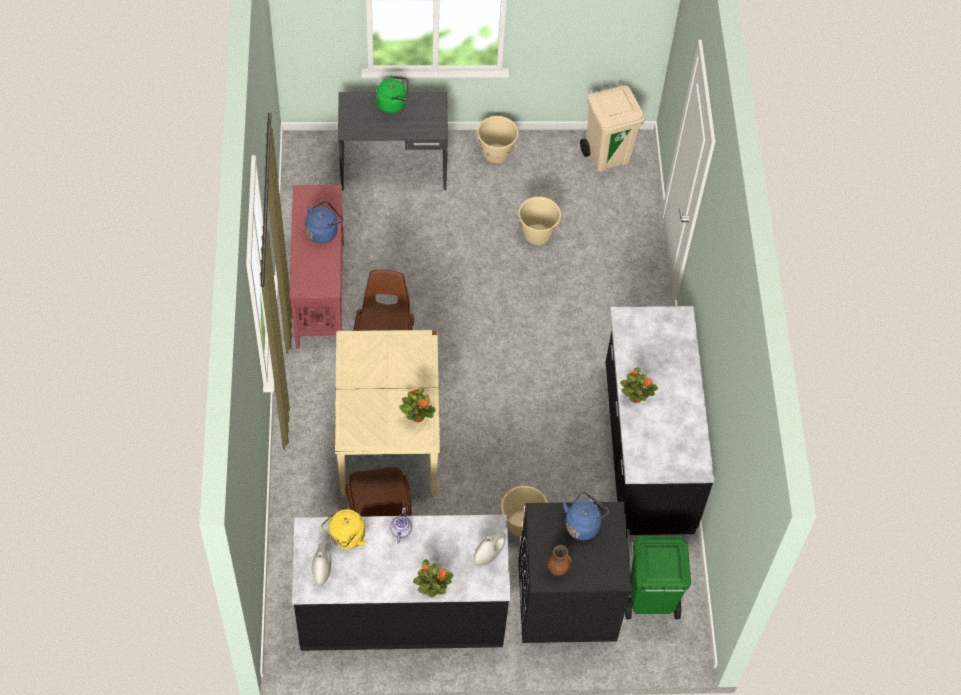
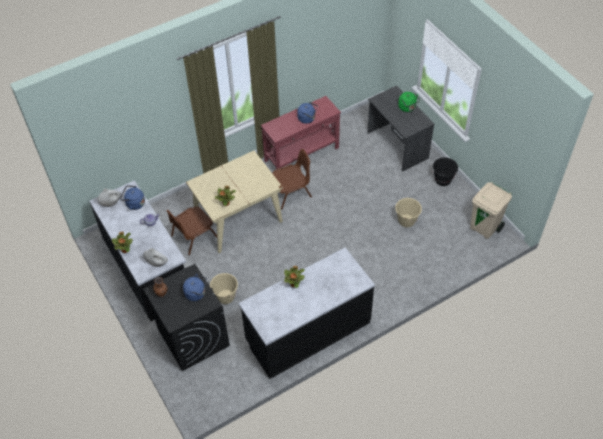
camera: 65 degrees right, 5 degrees down
yellow kettle [321,509,366,549] -> blue kettle [120,185,145,210]
beige bucket [477,116,519,163] -> black bucket [432,157,458,186]
green trash can [625,536,691,619] -> none

